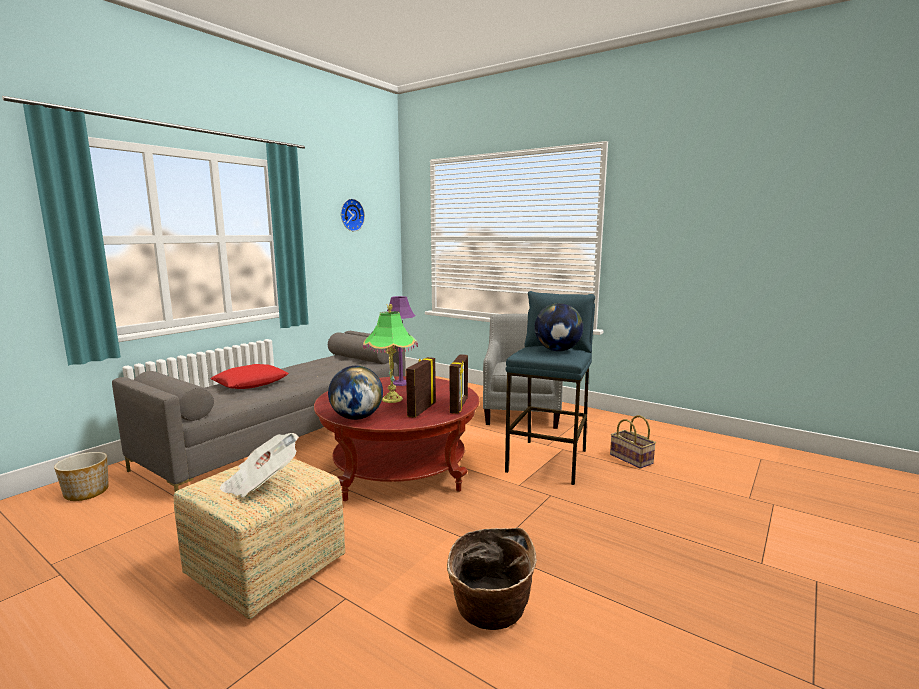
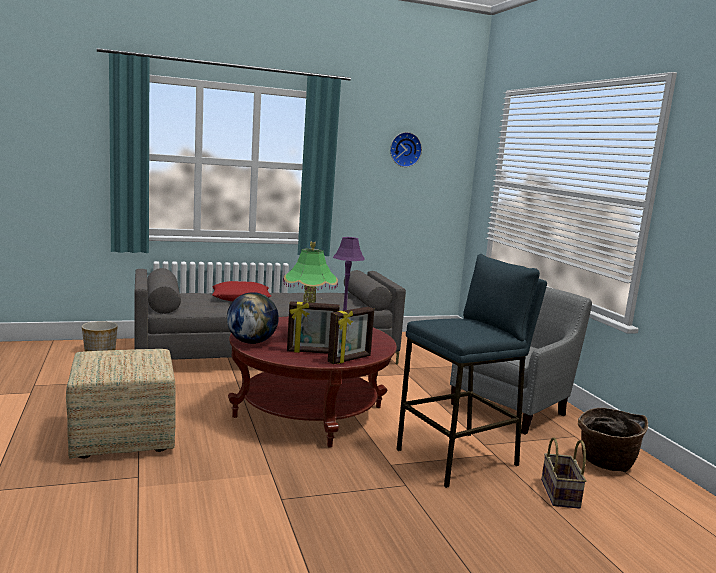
camera: 35 degrees right, 0 degrees up
newspaper [220,433,299,497] -> none
picture frame [406,357,436,418] -> picture frame turned 150 degrees counterclockwise [287,301,339,354]
basket [447,528,537,630] -> basket moved to [578,408,648,472]
globe [534,303,583,351] -> none

